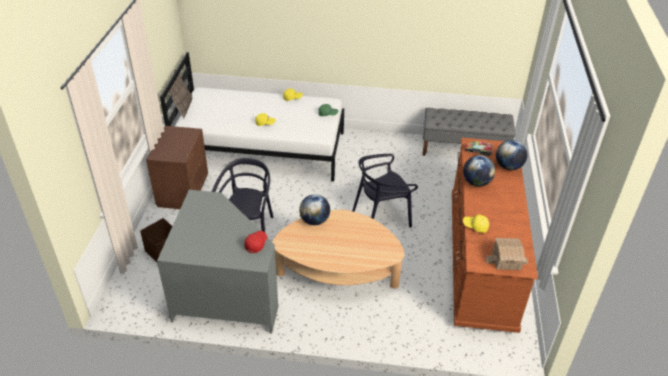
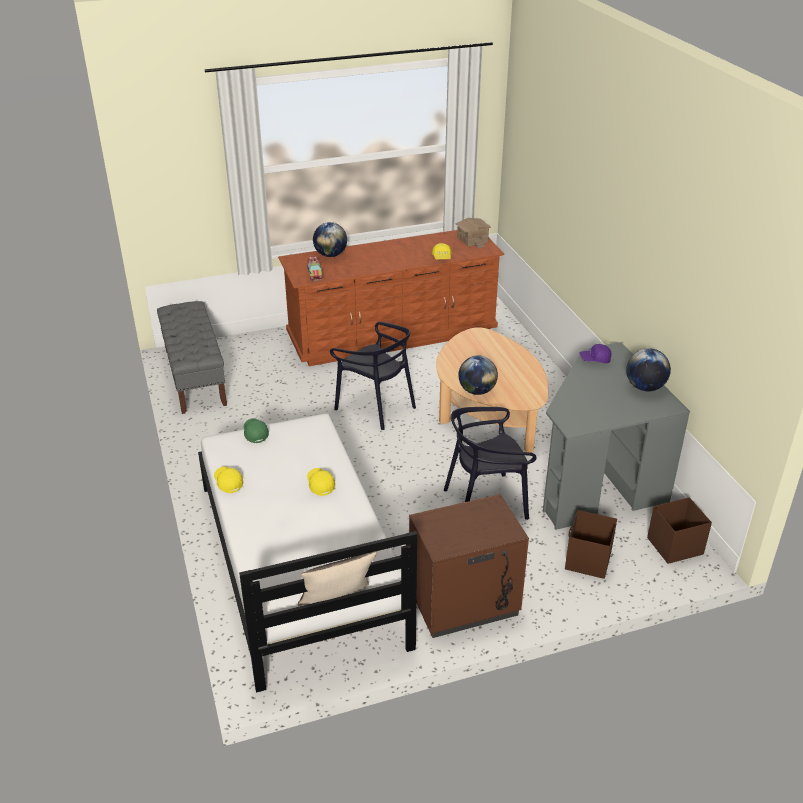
camera: 115 degrees left, 5 degrees down
red cap [244,231,267,253] -> purple cap [579,344,611,363]
globe [463,155,495,187] -> globe moved to [626,348,671,391]
none -> brown storage box [647,497,712,564]

